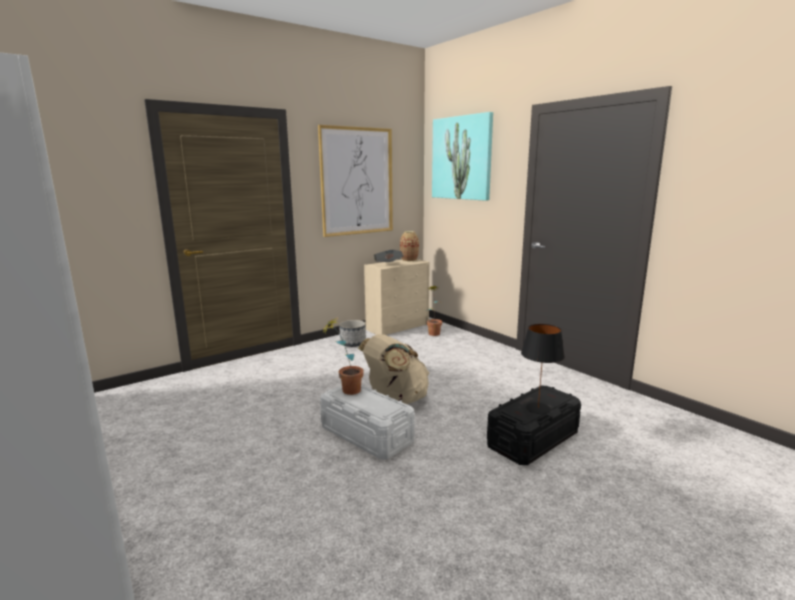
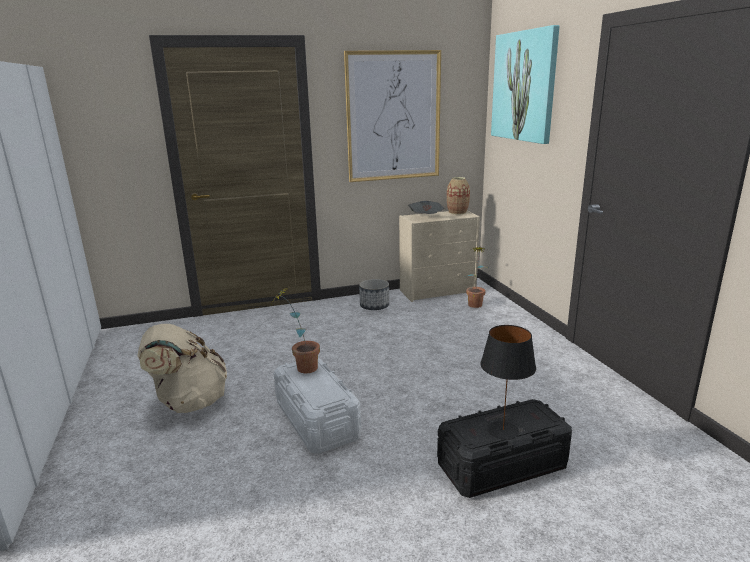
camera: 20 degrees right, 5 degrees up
beige backpack [358,334,430,404] -> beige backpack moved to [137,324,227,413]

